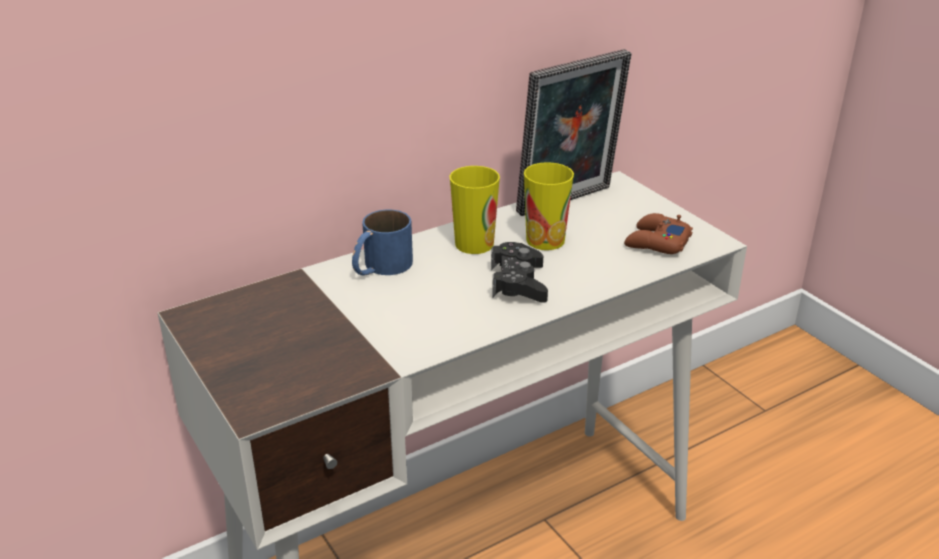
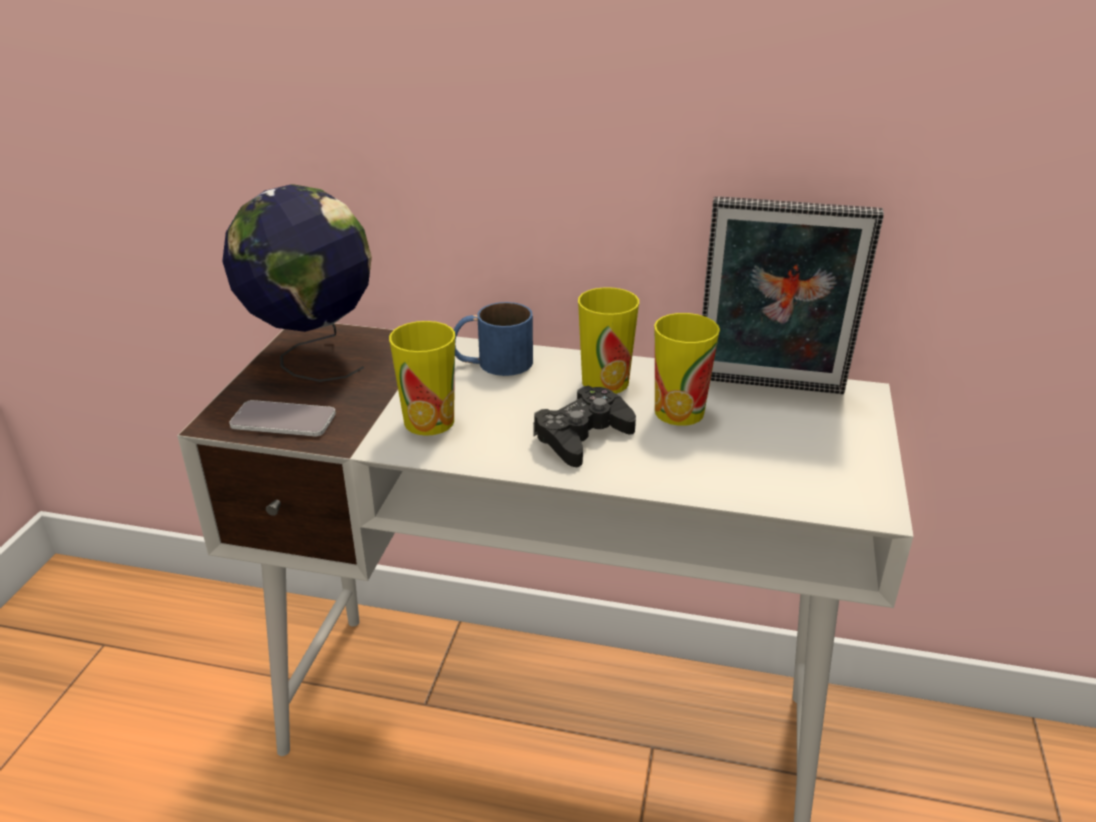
camera: 45 degrees right, 0 degrees up
brown game controller [624,213,693,254] -> none
none -> globe [222,184,372,382]
none -> phone [229,400,336,436]
none -> cup [389,321,455,436]

